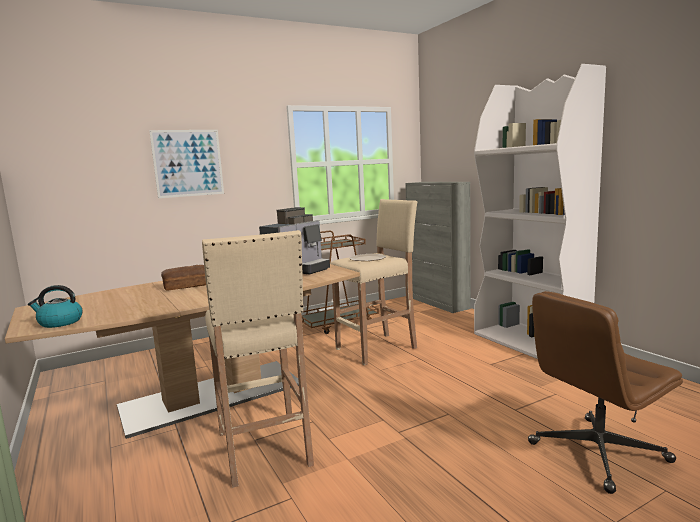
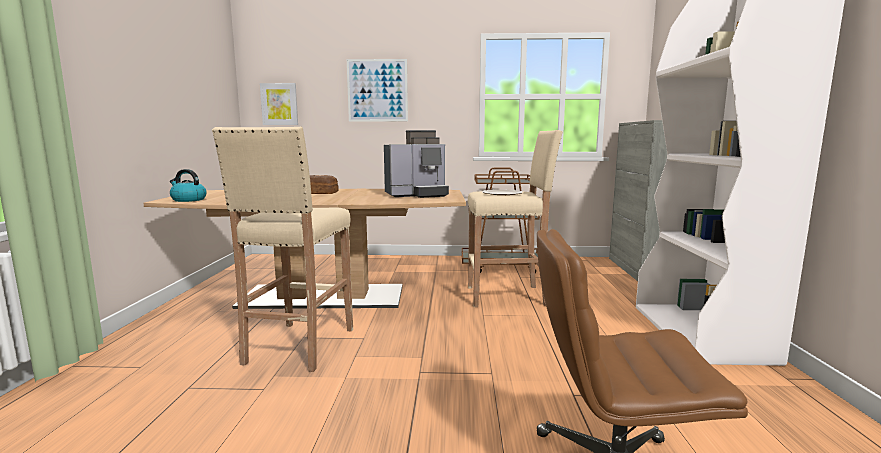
camera: 30 degrees right, 0 degrees up
none -> picture [260,83,298,125]

